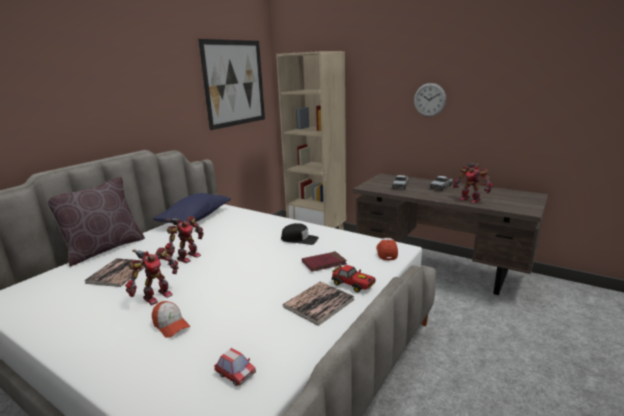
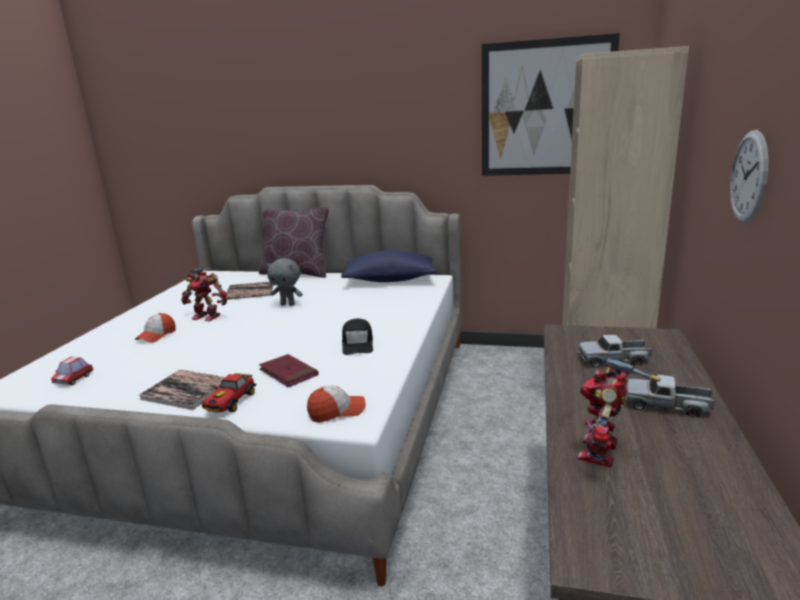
camera: 70 degrees right, 0 degrees up
toy robot [165,216,203,263] -> grey plush toy [266,258,303,306]

